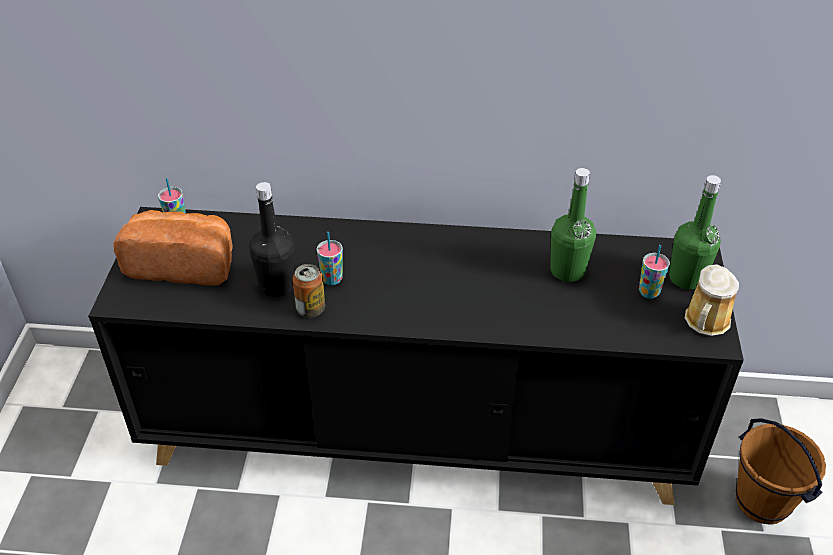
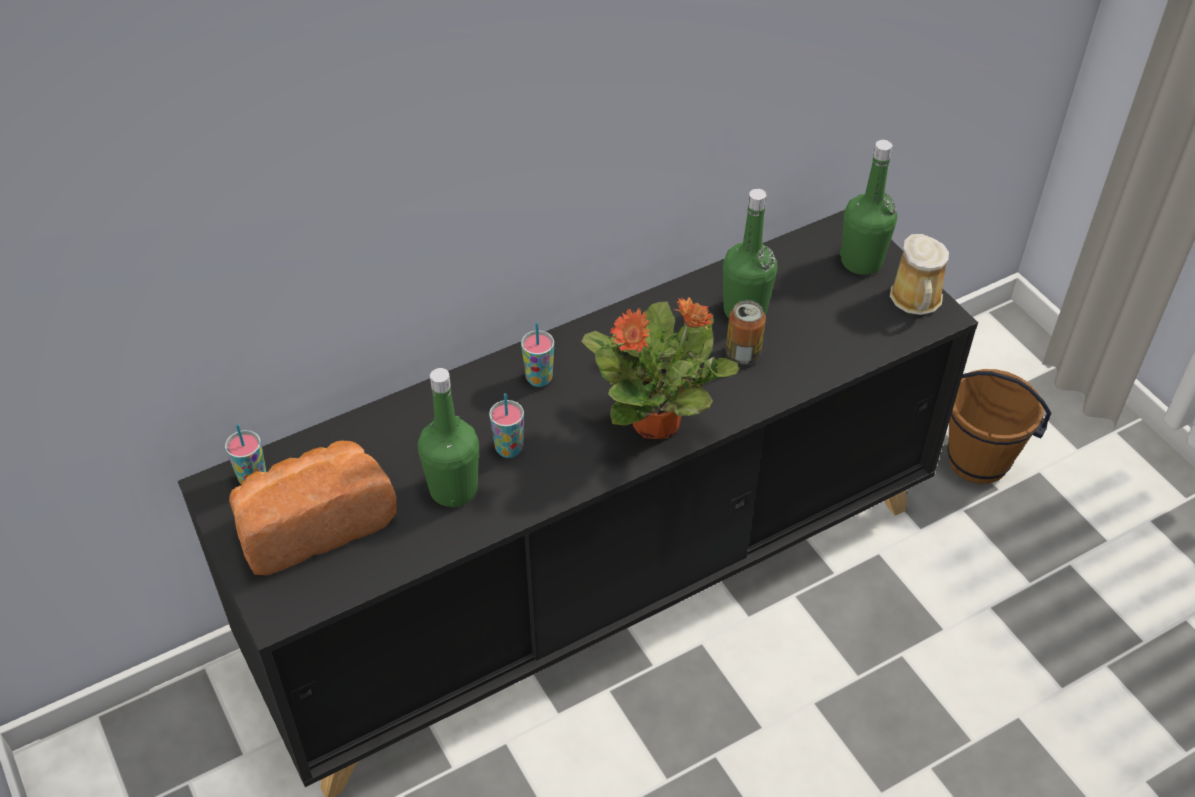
camera: 35 degrees left, 5 degrees up
black bottle [249,182,295,297] -> green bottle [418,368,479,507]
can [293,264,325,317] -> can moved to [726,300,766,365]
cup [639,245,670,299] -> cup moved to [521,322,554,387]
none -> potted plant [581,297,739,439]

